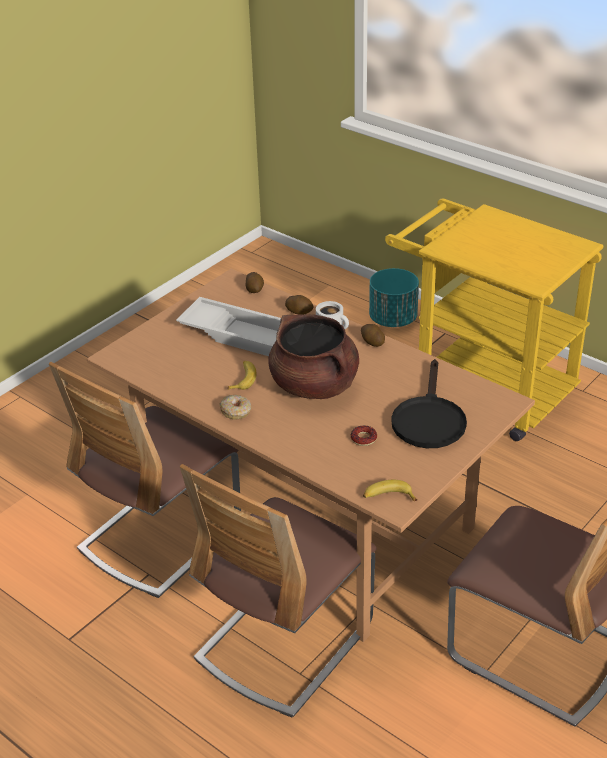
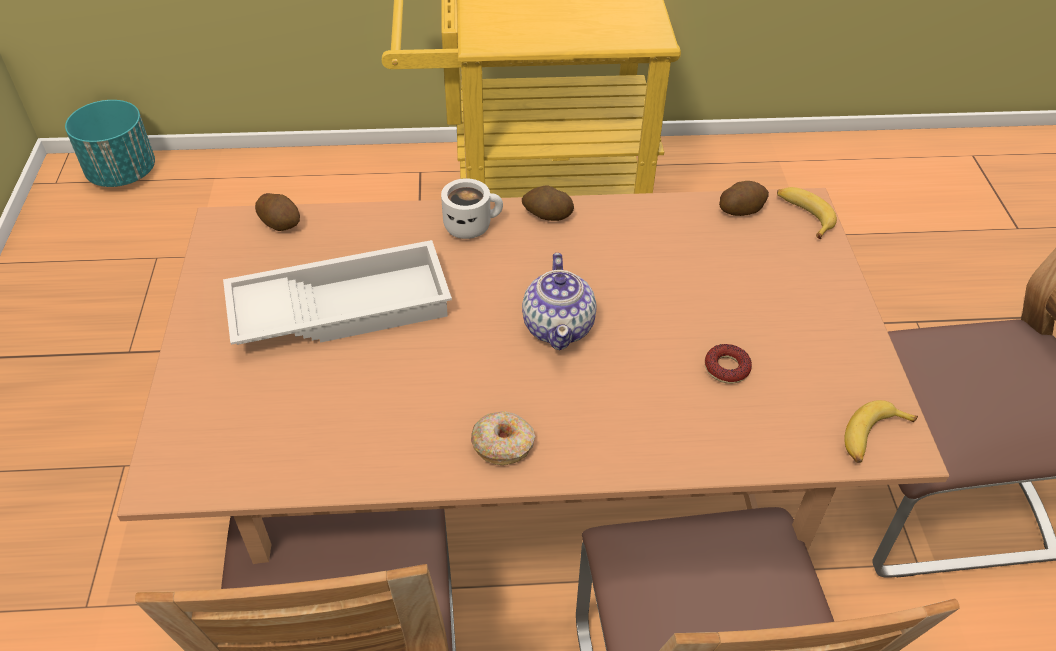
camera: 45 degrees left, 10 degrees up
banana [227,361,257,390] -> banana moved to [777,187,837,239]
brown cooking pot [268,315,359,399] -> teapot [522,253,597,350]
potato [285,295,314,315] -> potato moved to [719,181,769,216]
turquoise planter [369,268,419,327] -> turquoise planter moved to [65,100,155,187]
black frying pan [391,359,467,448] -> none

